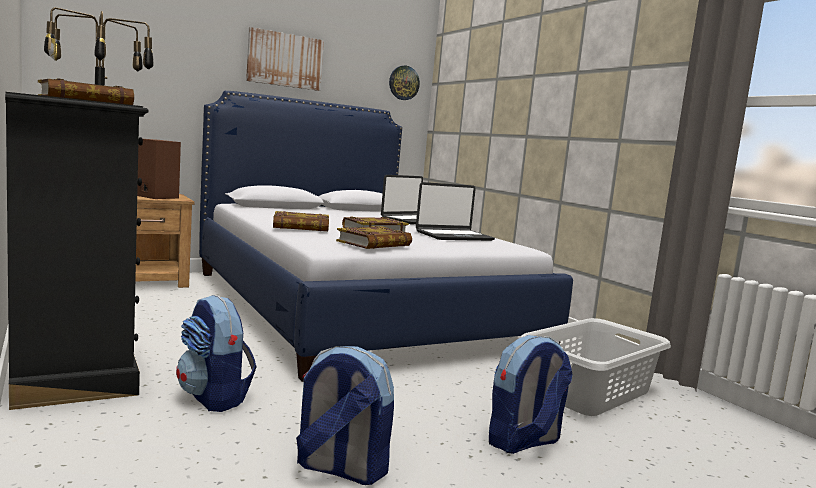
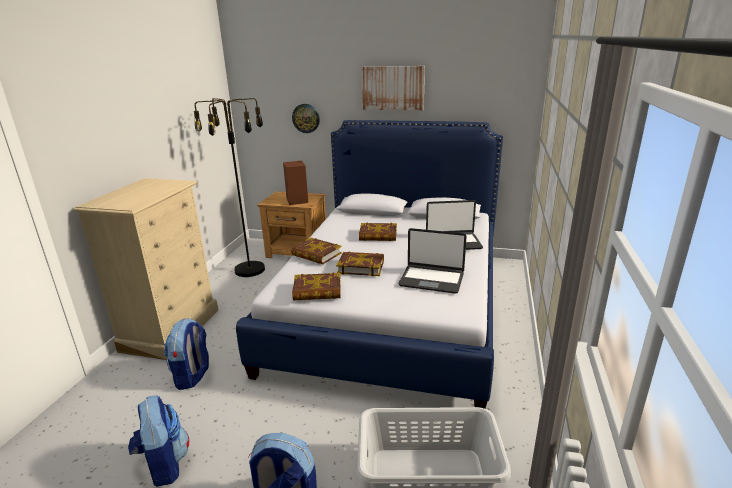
camera: 45 degrees right, 15 degrees up
black dresser [5,92,149,410] -> beige dresser [74,178,218,360]
book [38,78,134,105] -> book moved to [359,223,397,241]
wall clock [389,66,420,100] -> wall clock moved to [292,104,320,133]

